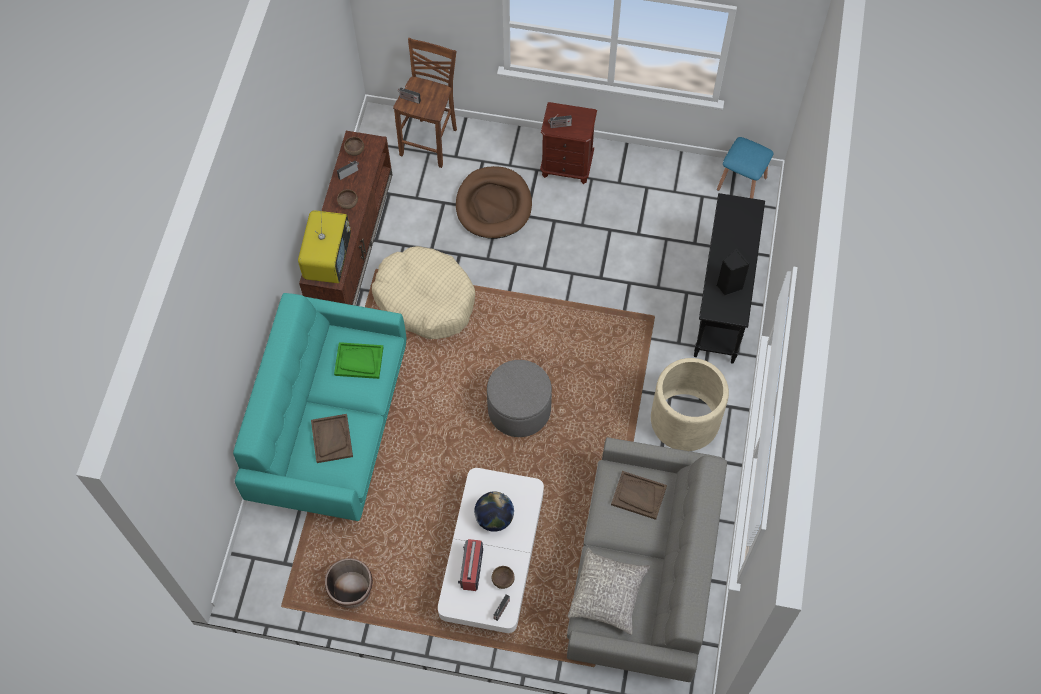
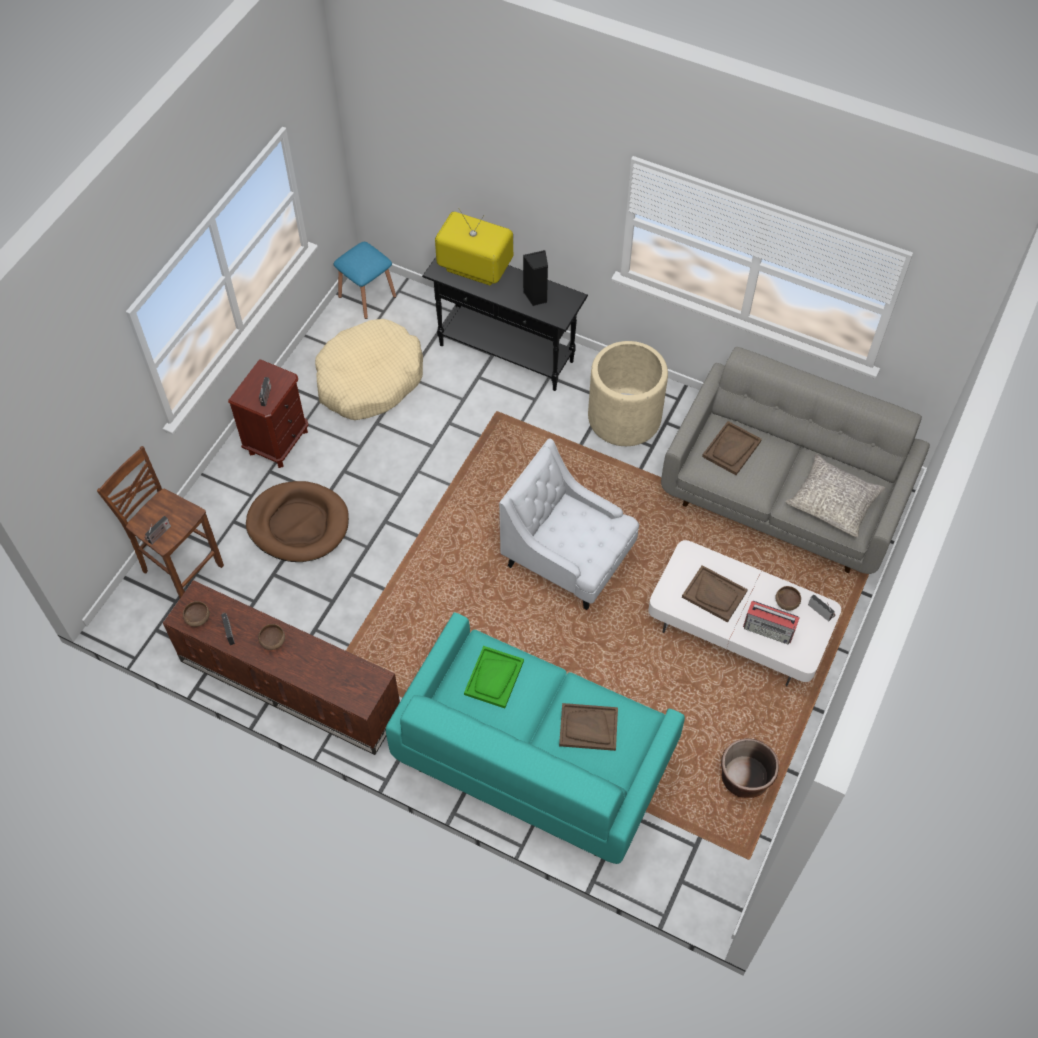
camera: 75 degrees left, 5 degrees down
television [298,210,351,283] -> television moved to [435,208,513,286]
beige dog bed [372,246,475,339] -> beige dog bed moved to [315,319,423,420]
globe [474,491,514,532] -> brown tray [682,565,748,622]
grey ottoman [487,360,552,437] -> white armchair [499,438,639,610]

